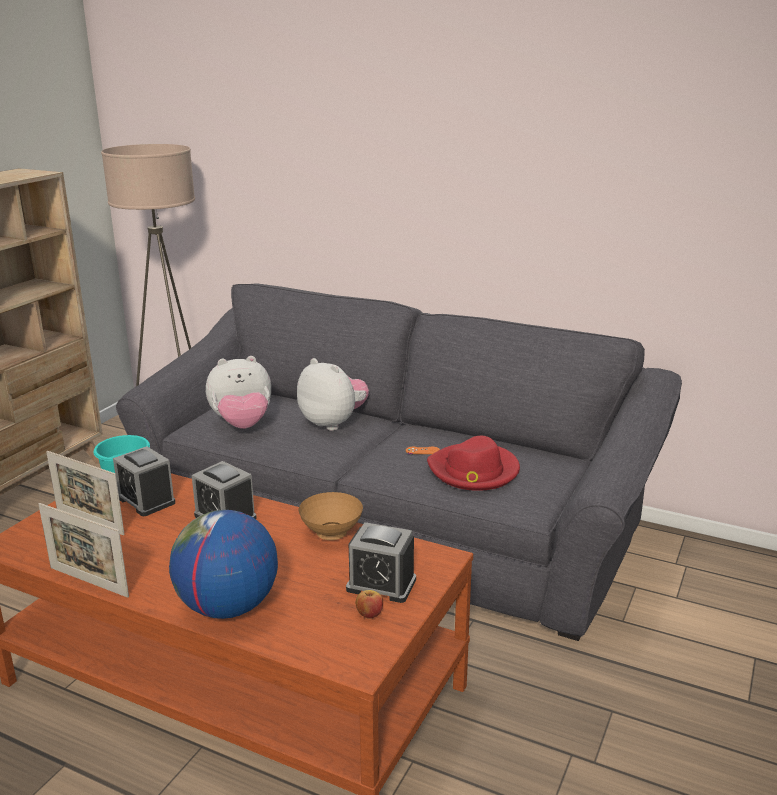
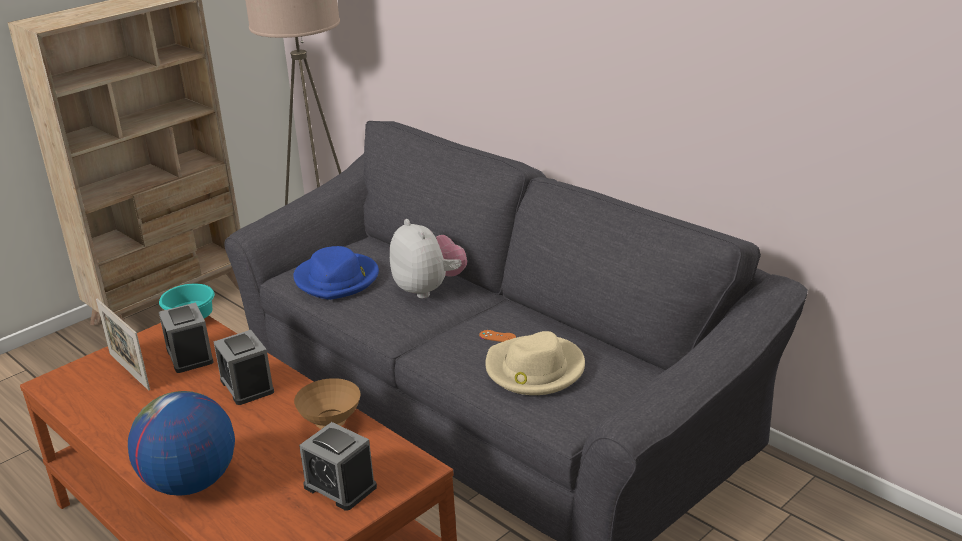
camera: 20 degrees right, 5 degrees up
picture frame [39,503,129,598] -> none
plush toy [206,356,271,429] -> blue hat [293,246,379,300]
apple [356,590,383,618] -> none
red hat [427,436,520,491] -> beige hat [485,331,585,395]

